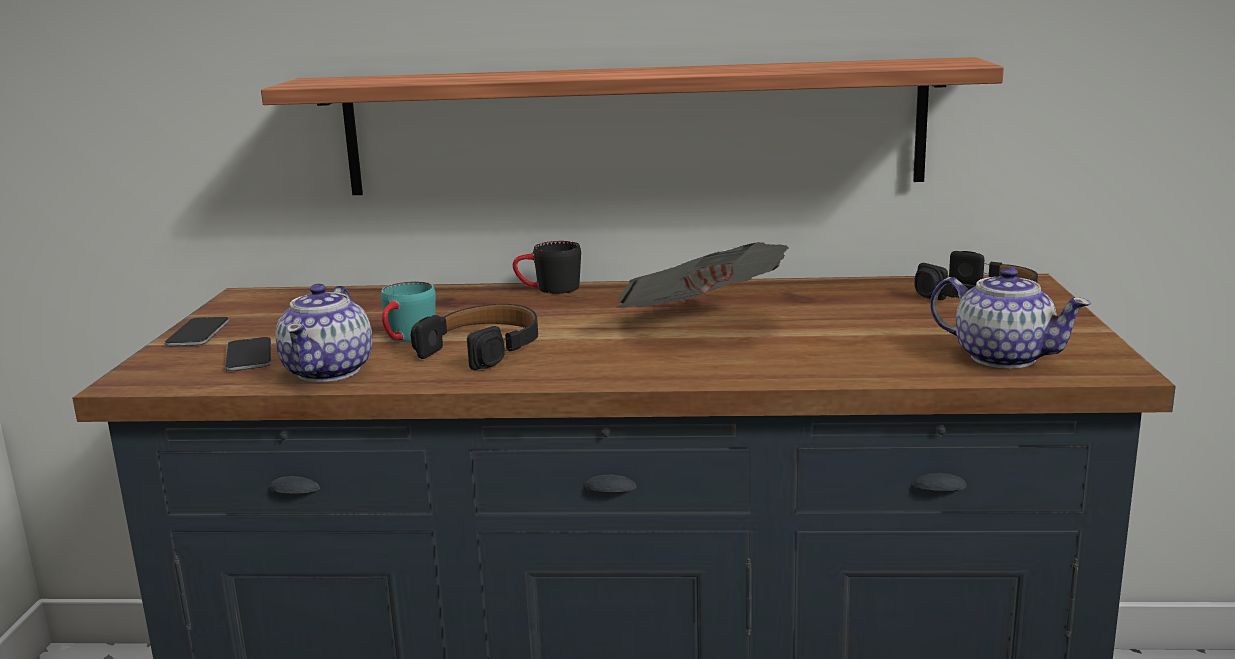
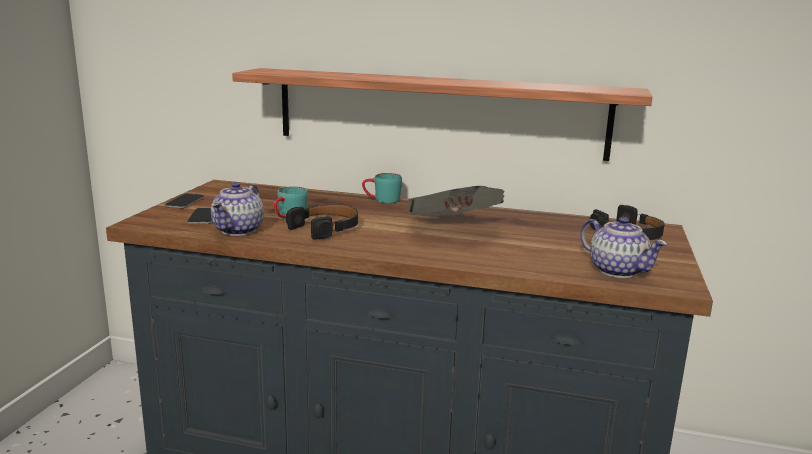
camera: 10 degrees right, 0 degrees up
black mug [513,241,581,294] -> turquoise mug [362,173,402,203]

